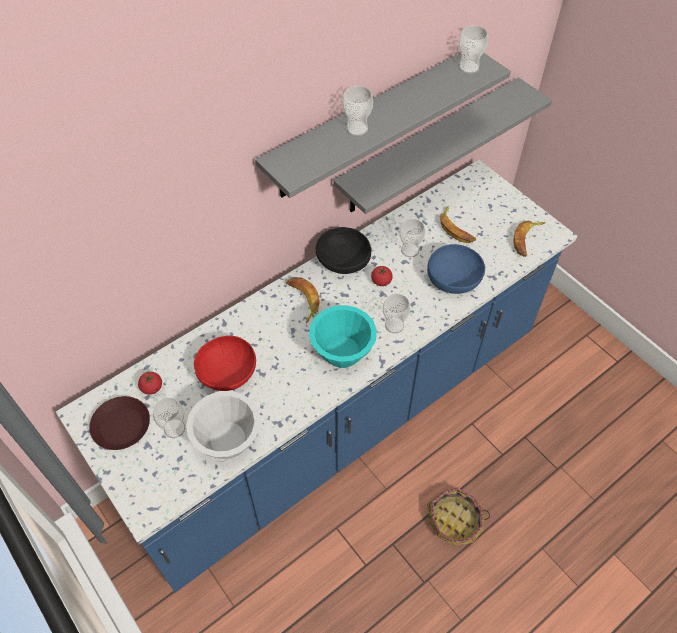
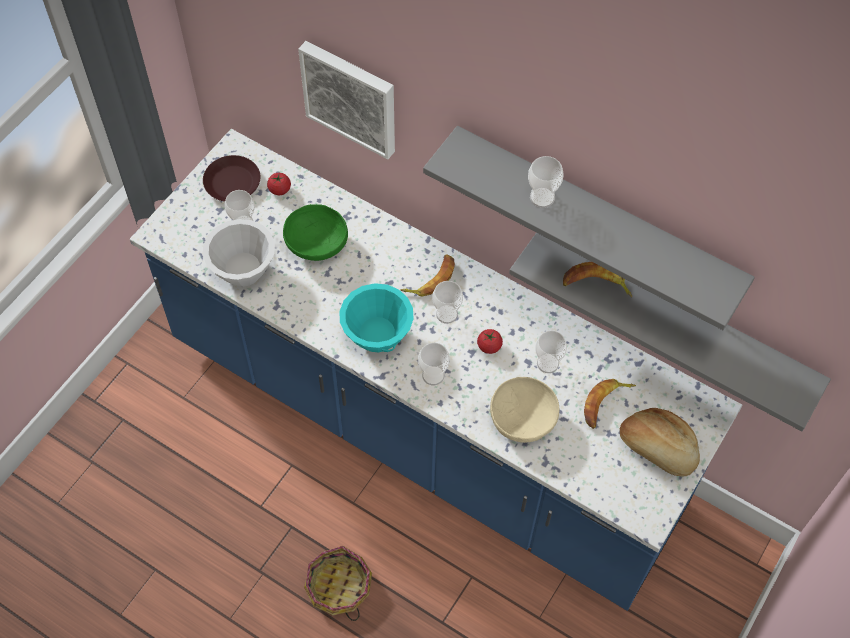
camera: 70 degrees right, 5 degrees up
red bowl [194,336,256,391] -> green bowl [283,204,348,261]
black bowl [316,227,371,274] -> none
blue bowl [427,244,485,294] -> beige bowl [490,377,559,443]
cup [459,26,488,74] -> cup moved to [432,281,463,324]
banana [513,220,546,257] -> banana moved to [563,262,633,297]
none -> picture [298,41,395,159]
none -> bread [620,408,700,476]

